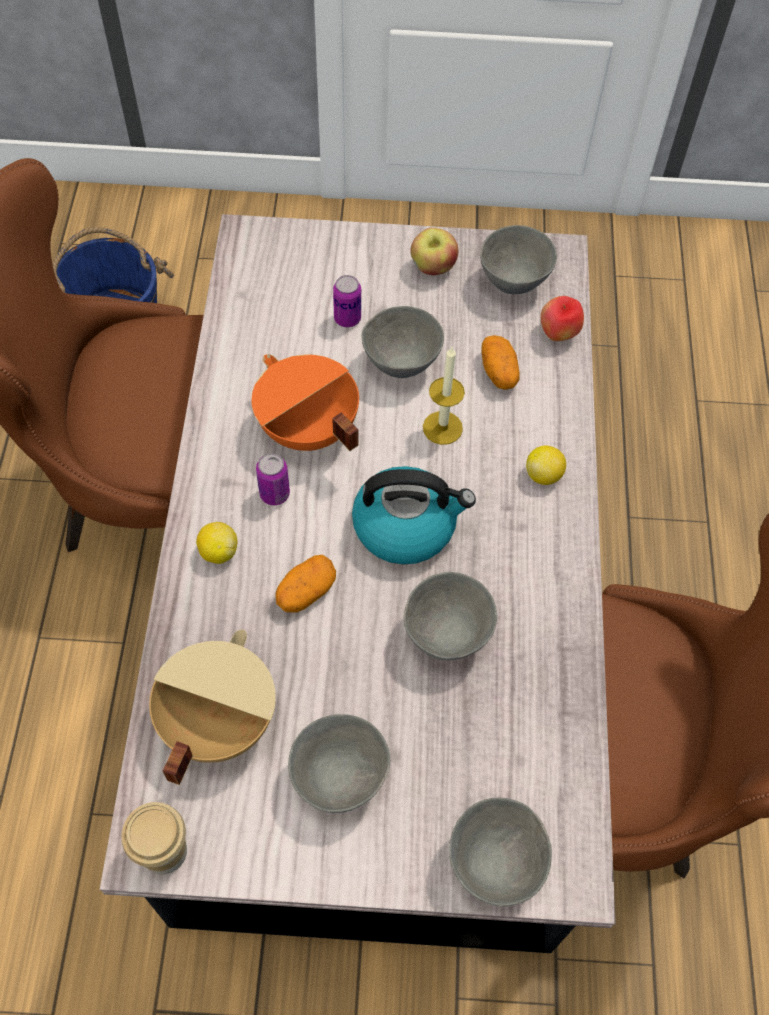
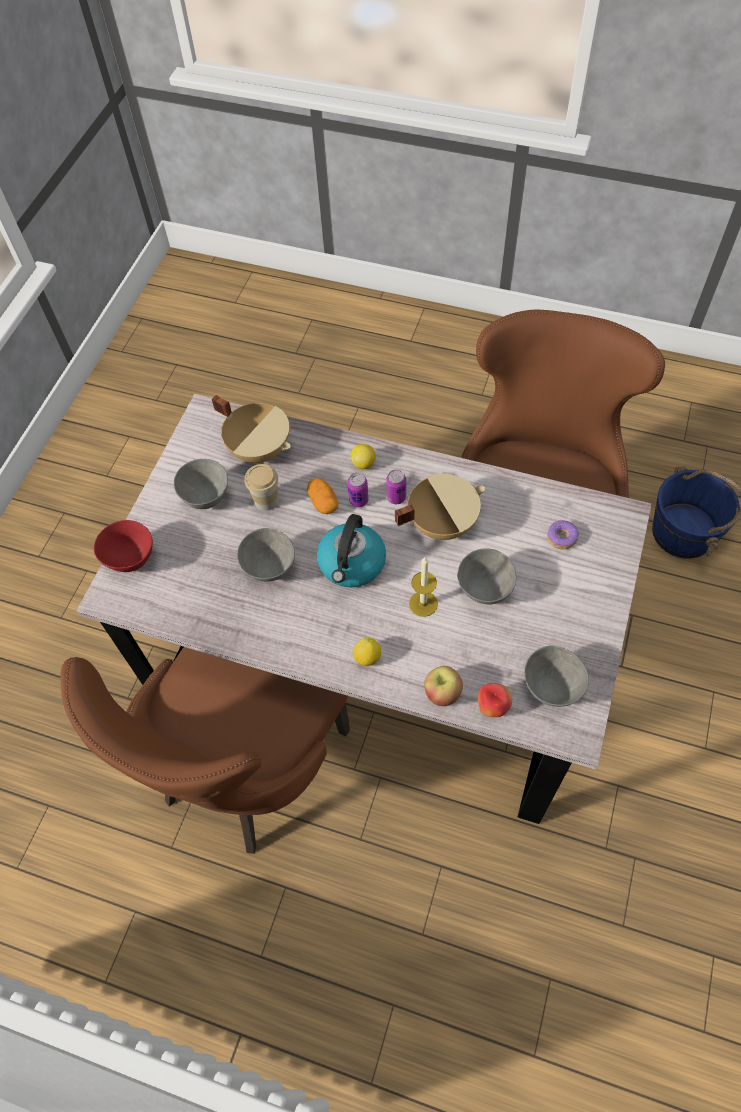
camera: 110 degrees right, 0 degrees up
cup [122,802,187,875] -> cup moved to [244,464,279,511]
orange cooking pot [251,354,359,451] -> beige cooking pot [395,474,485,540]
can [333,275,361,327] -> can moved to [347,473,369,507]
apple [410,228,458,275] -> apple moved to [424,666,463,706]
grey bowl [449,798,552,906] -> red bowl [94,520,153,572]
potato [482,335,520,390] -> none
none -> donut [547,520,579,550]

